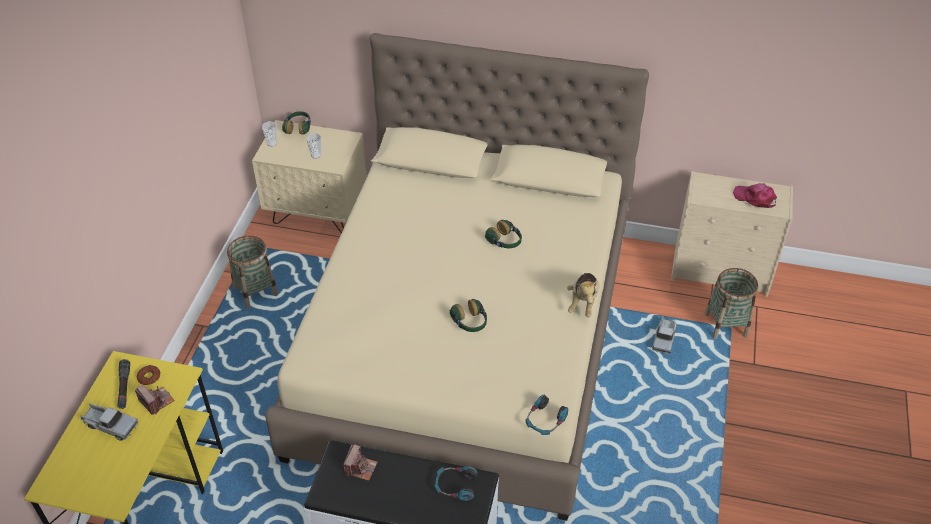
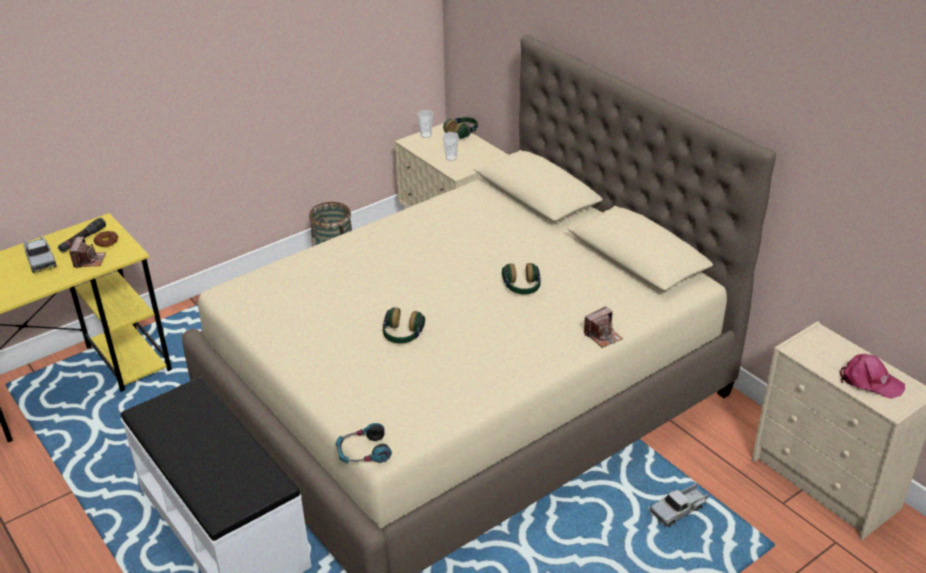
camera: 40 degrees right, 10 degrees down
camera [343,444,378,481] -> camera moved to [584,306,623,348]
headphones [434,466,477,501] -> none
plush toy [567,273,599,317] -> none
basket [705,268,758,339] -> none
pink cap [733,183,777,208] -> pink cap turned 135 degrees clockwise [840,354,905,399]

